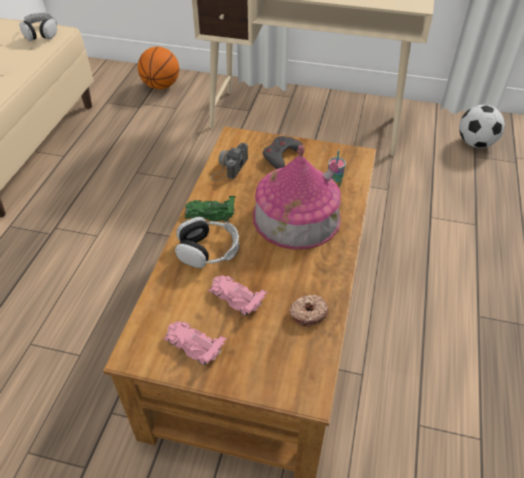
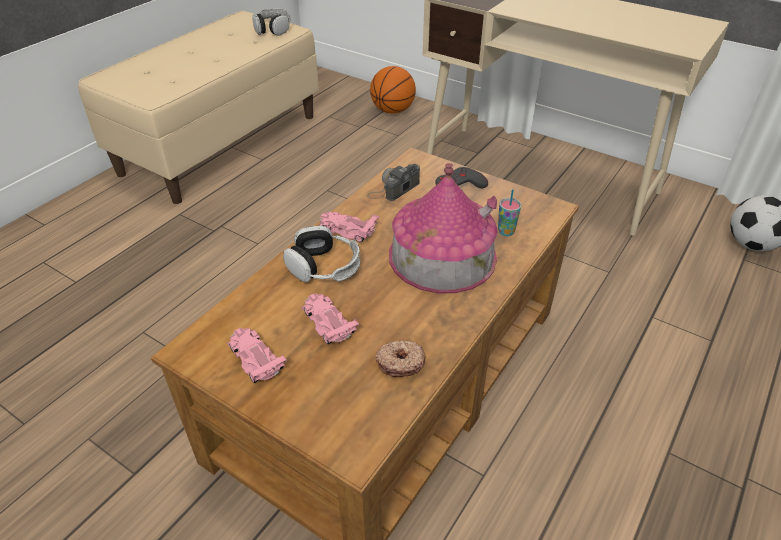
camera: 20 degrees right, 5 degrees down
green toy car [185,196,236,222] -> pink toy car [319,212,379,242]

